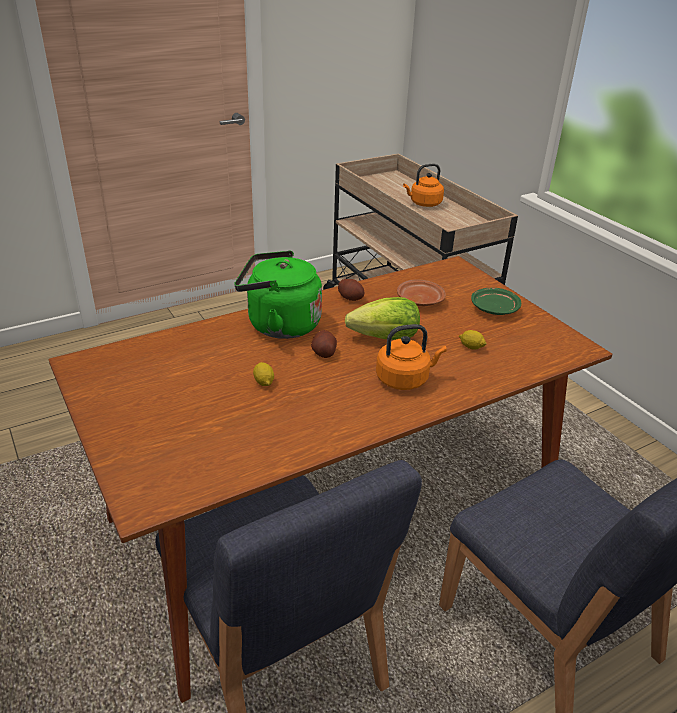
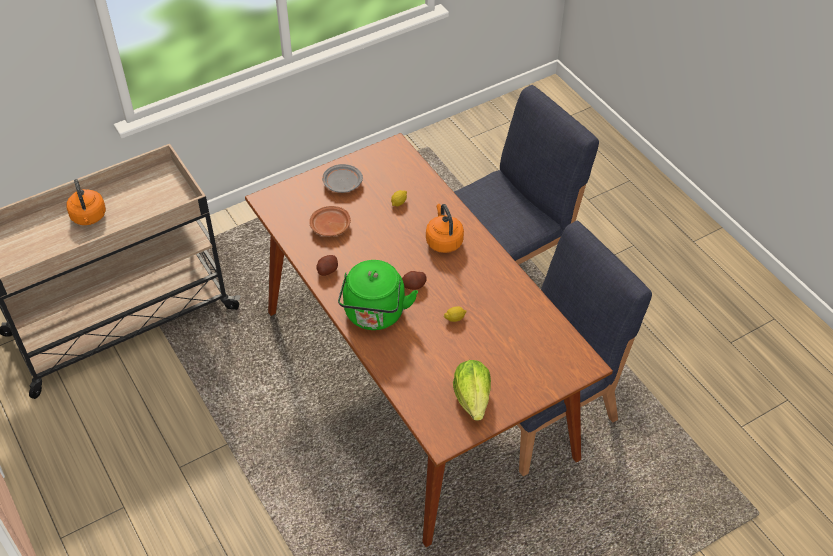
camera: 90 degrees left, 15 degrees up
lettuce [345,297,420,340] -> lettuce moved to [453,360,491,421]
green plate [471,288,521,315] -> grey plate [322,164,363,193]

